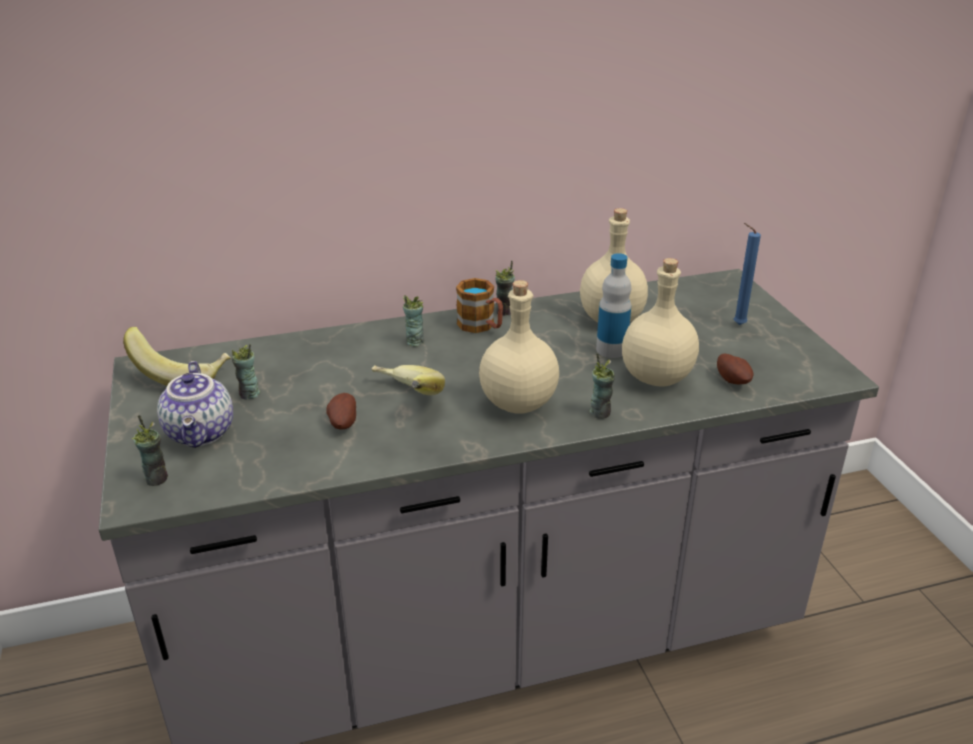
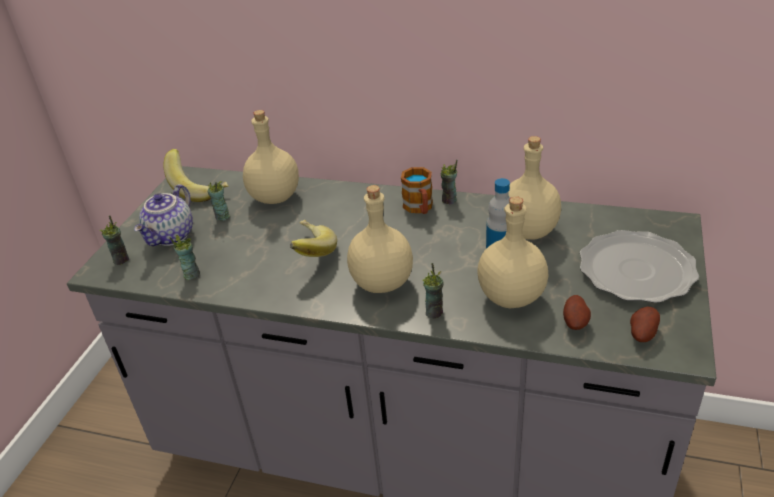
camera: 35 degrees right, 5 degrees up
potato [326,393,356,430] -> potato moved to [630,307,660,342]
cup [403,295,424,347] -> cup moved to [169,235,200,280]
blue candle [734,223,761,325] -> plate [580,230,699,303]
none -> beige bottle [243,110,299,204]

